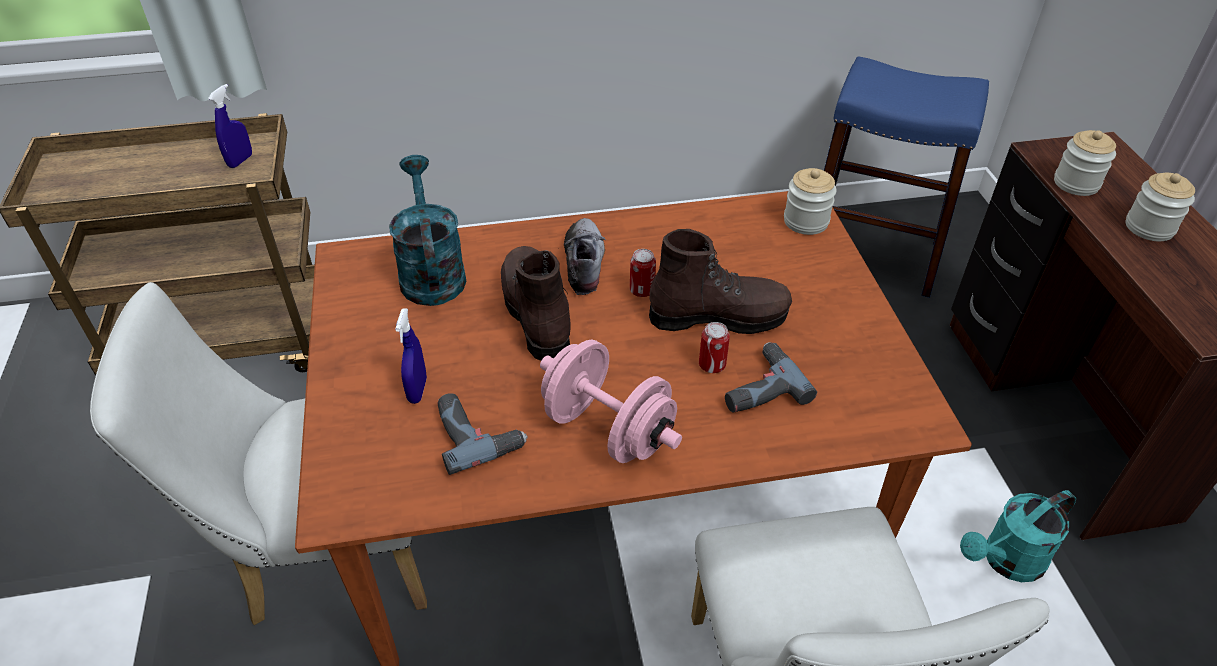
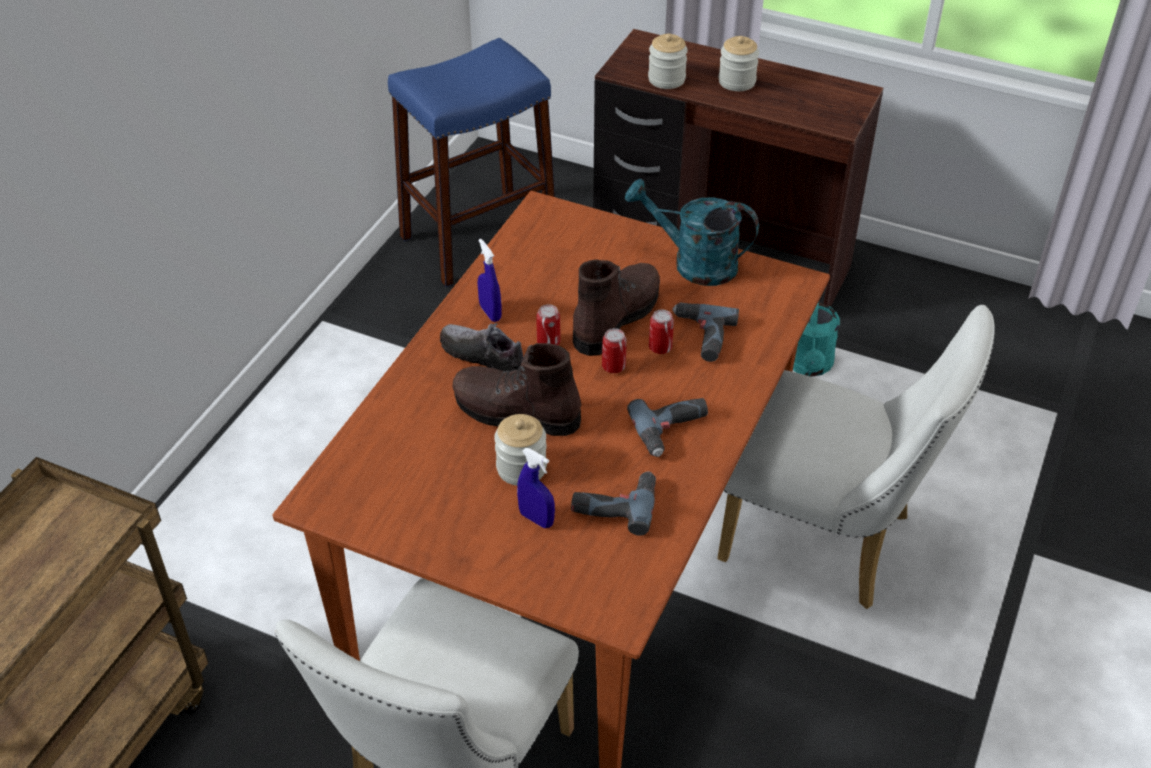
camera: 55 degrees left, 0 degrees up
blue spray bottle [208,84,252,168] -> blue spray bottle moved to [477,239,502,322]
turquoise watering can [389,155,467,306] -> turquoise watering can moved to [625,179,759,286]
pink dumbbell [540,340,682,463] -> power drill [627,398,708,457]
jar [784,168,837,235] -> jar moved to [494,414,547,486]
none -> can [602,328,627,373]

